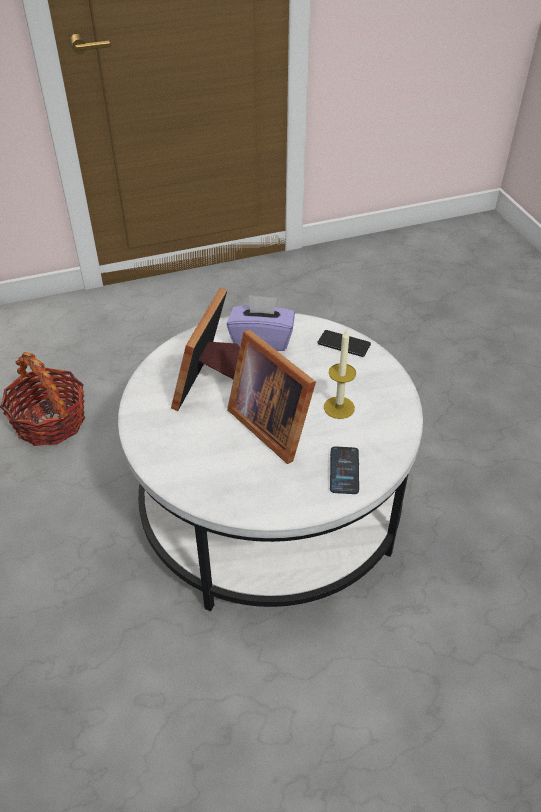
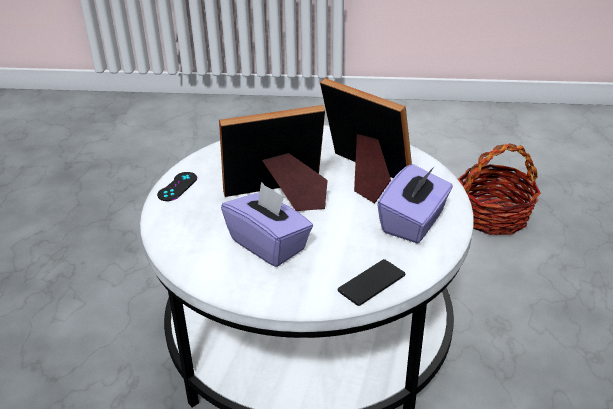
camera: 115 degrees right, 10 degrees down
candle [324,329,356,419] -> purple tissue box [221,182,313,267]
phone [330,446,359,494] -> none
none -> black game controller [157,172,197,201]

